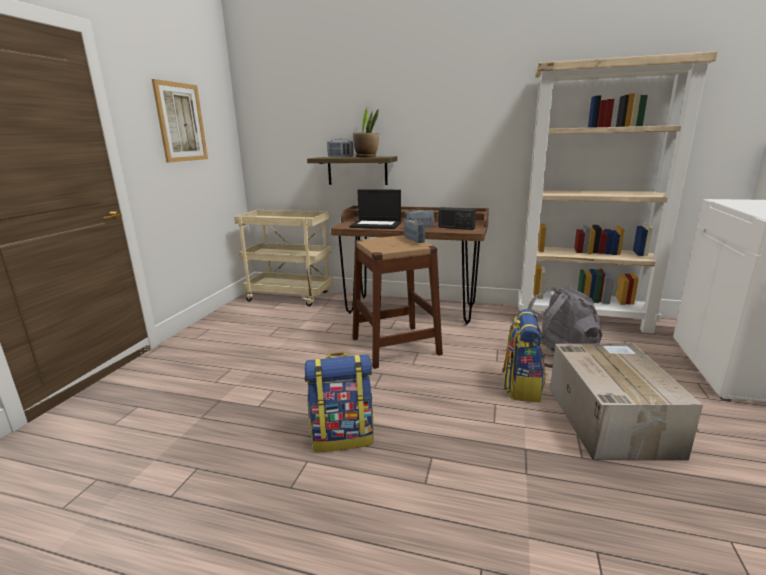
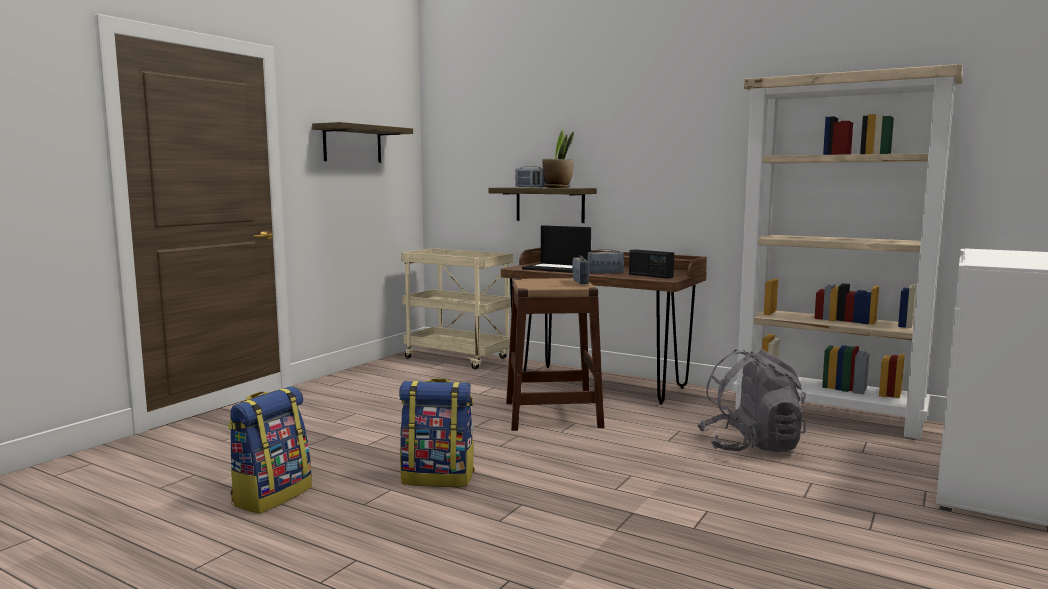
camera: 15 degrees right, 10 degrees down
picture [152,79,208,163] -> shelf [312,122,413,163]
backpack [502,309,545,402] -> backpack moved to [228,386,312,514]
cardboard box [550,343,703,461] -> none

